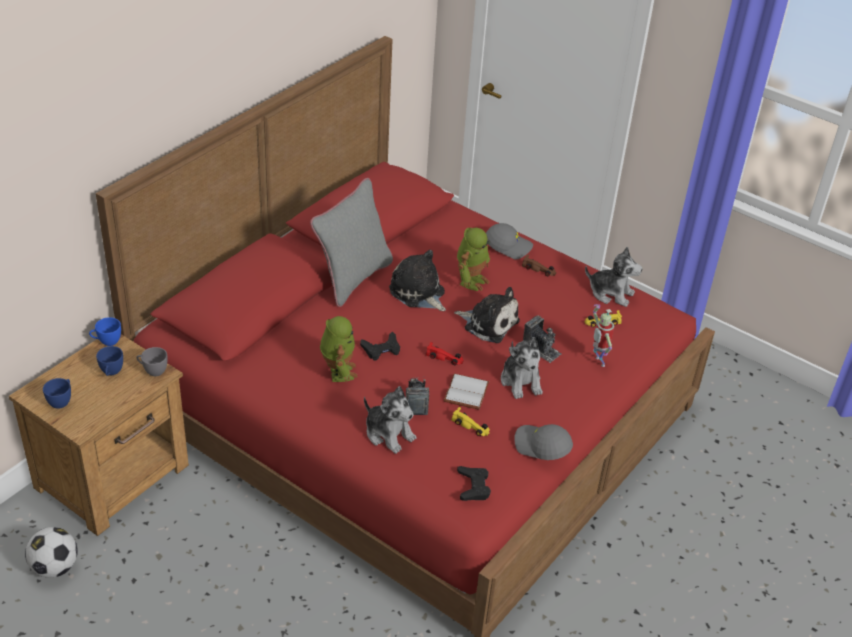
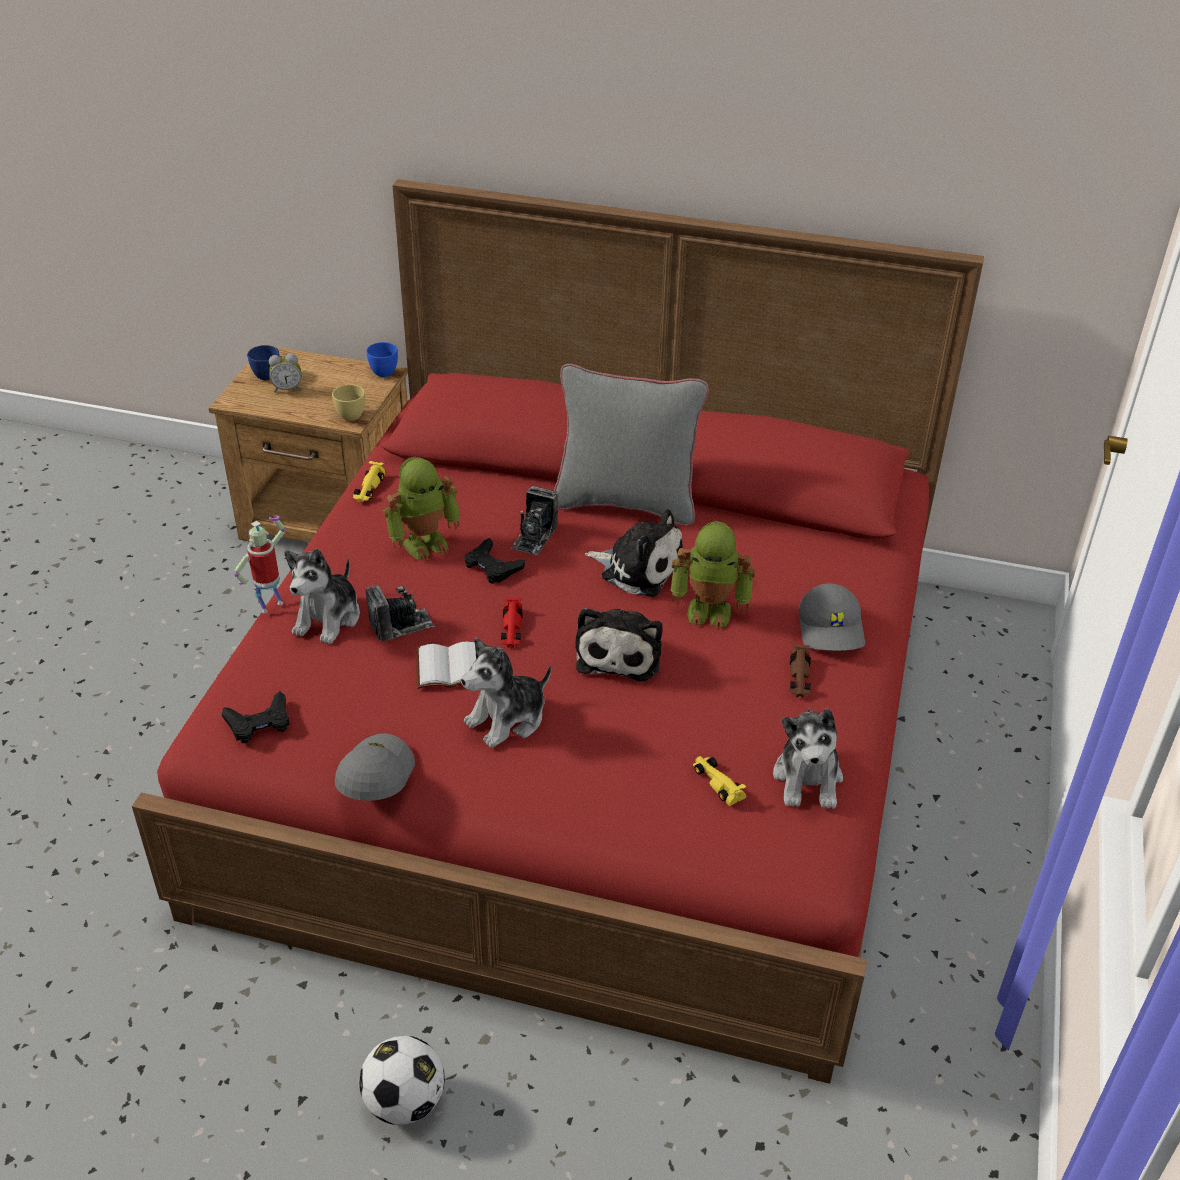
camera: 70 degrees right, 0 degrees up
football [25,527,78,578] -> football moved to [359,1036,445,1125]
blue cup [96,346,123,376] -> none
grey cup [136,347,168,376] -> yellow cup [332,384,365,421]
plush toy [389,250,446,311] -> plush toy turned 90 degrees clockwise [585,509,686,597]
yellow toy car [451,407,490,436] -> yellow toy car moved to [353,461,385,502]
camera [523,315,562,363] -> camera moved to [511,486,558,555]
toy robot [593,304,614,367] -> toy robot moved to [234,515,286,613]
none -> alarm clock [269,354,302,393]

